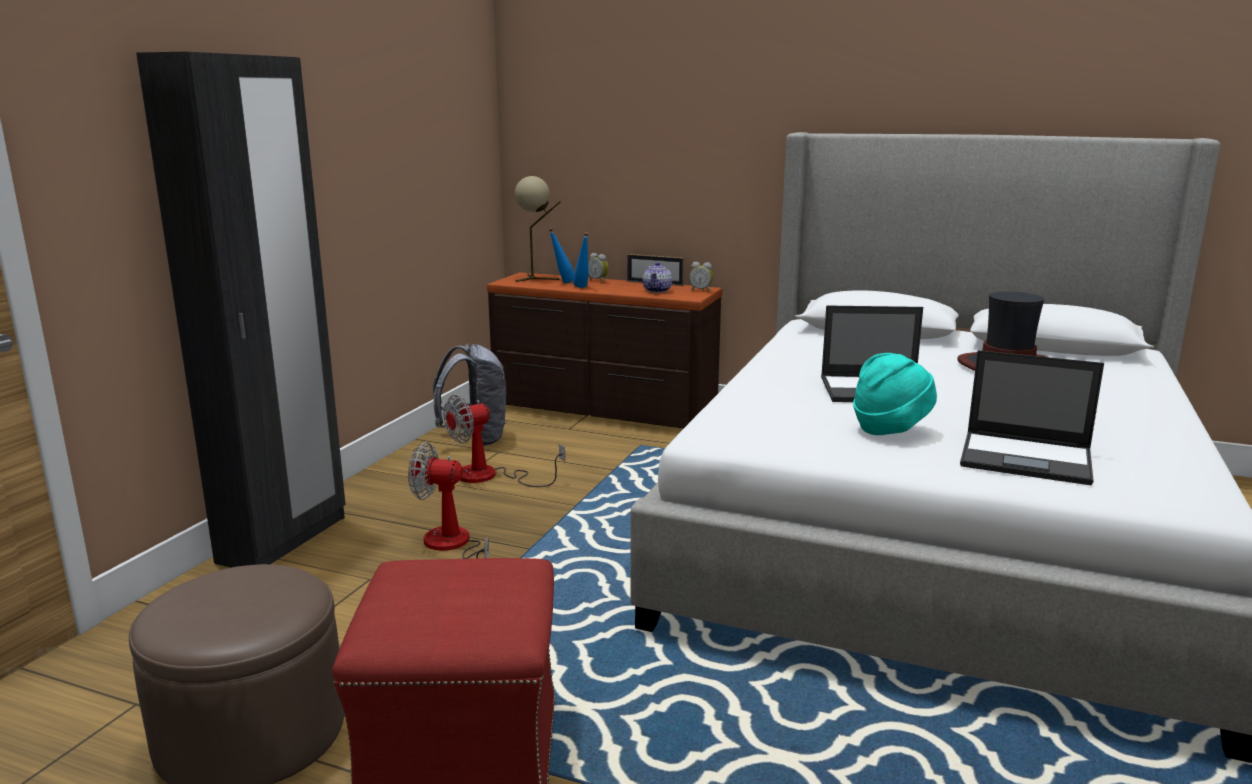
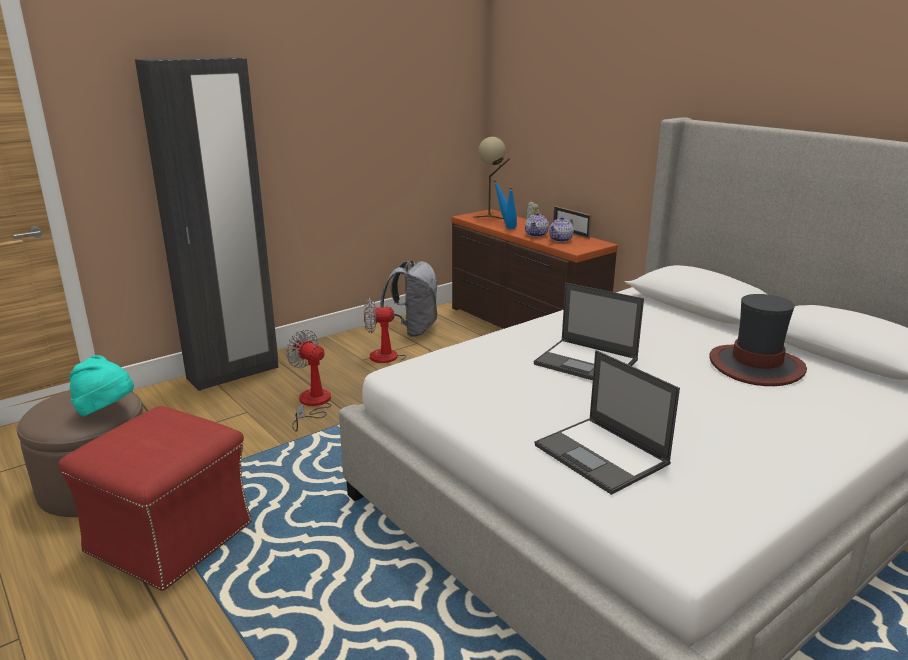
camera: 30 degrees right, 5 degrees up
alarm clock [689,262,713,292] -> none
turquoise hat [853,353,937,435] -> turquoise hat moved to [69,355,134,417]
none -> teapot [525,212,549,237]

